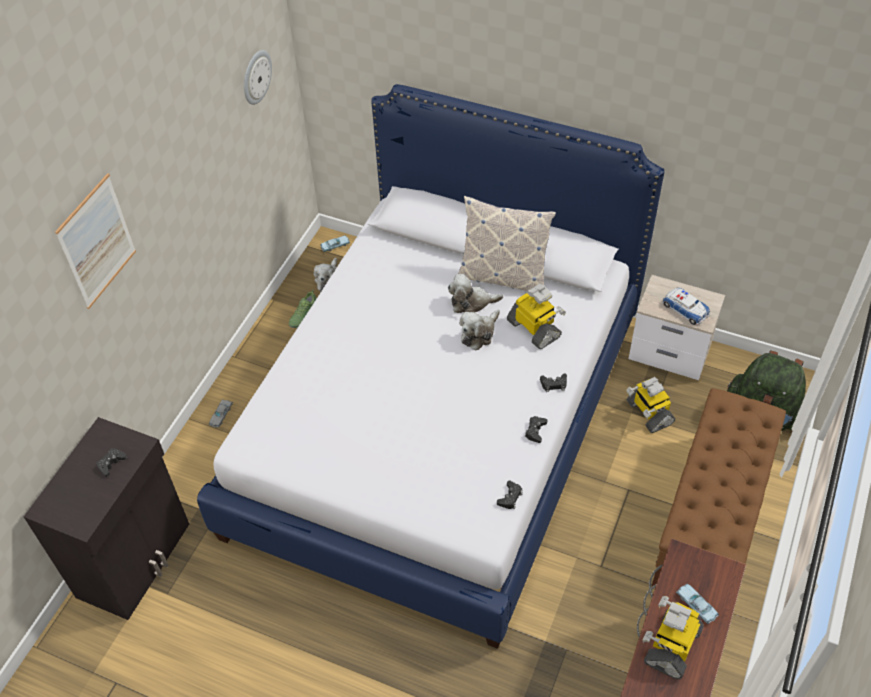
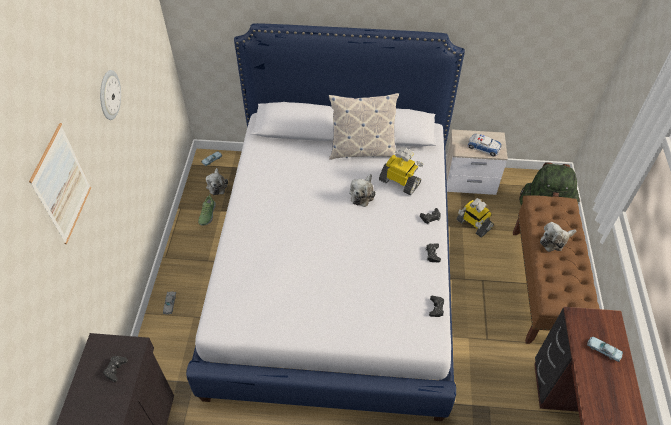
camera: 20 degrees left, 0 degrees up
wall clock [244,50,272,105] -> wall clock moved to [100,70,121,120]
plush toy [448,274,503,313] -> plush toy moved to [540,222,577,252]
toy robot [642,596,704,679] -> none

